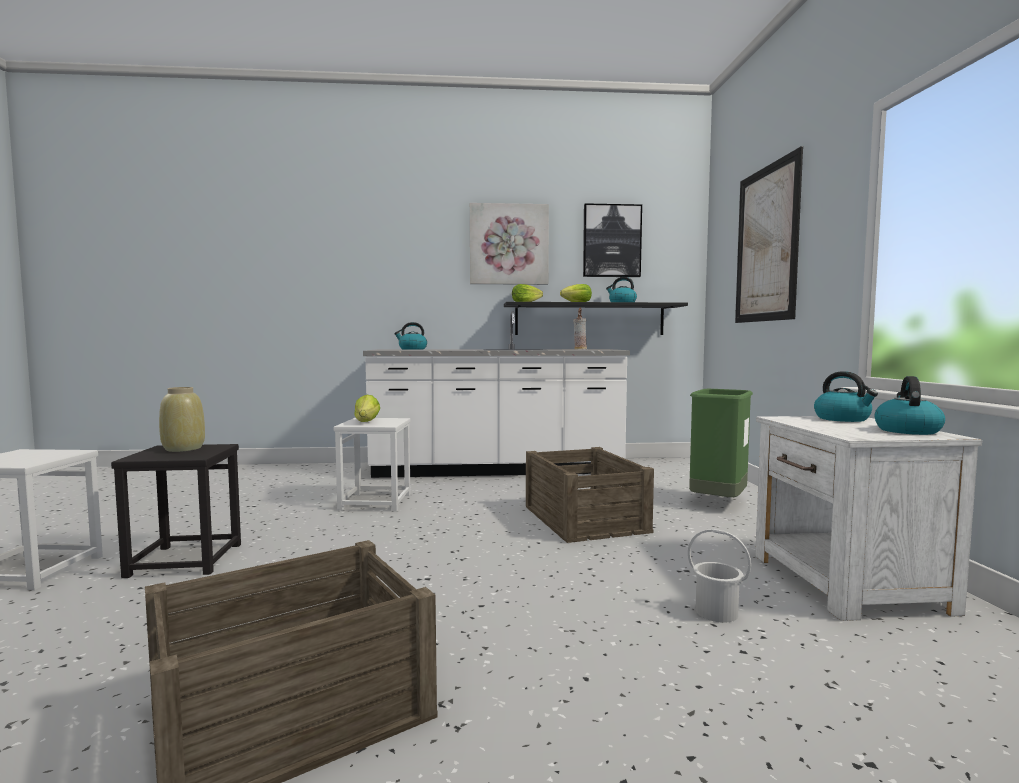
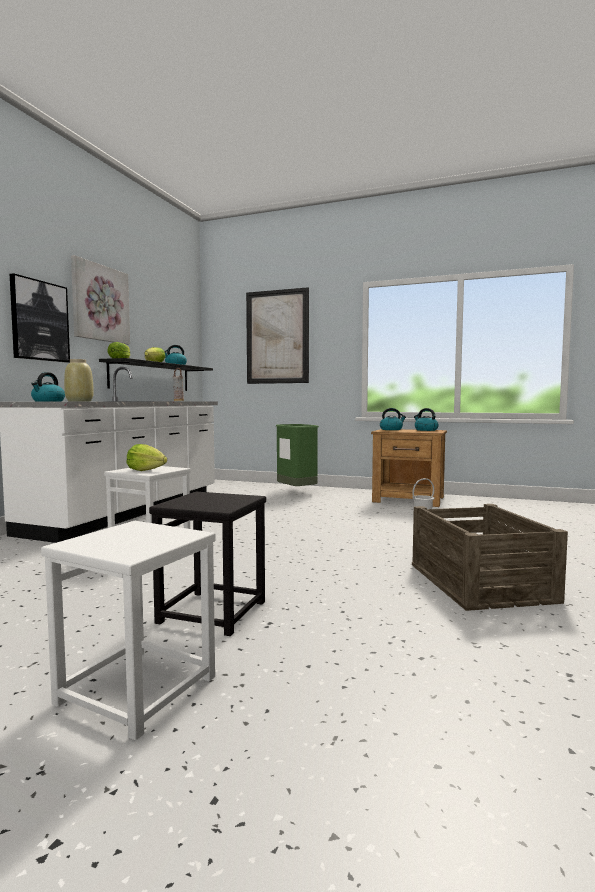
camera: 65 degrees left, 0 degrees up
beige vase [159,387,205,452] -> beige vase moved to [64,359,94,402]
crate [526,447,654,543] -> none
picture [583,203,642,277] -> picture moved to [10,273,70,363]
white nightstand [755,416,982,621] -> brown nightstand [371,429,447,507]

